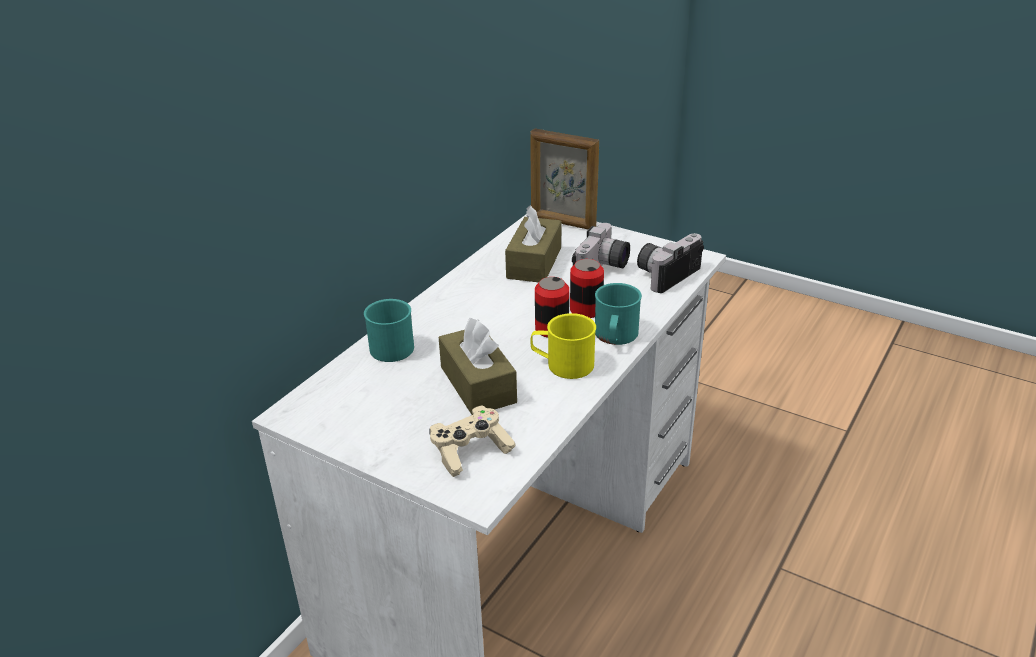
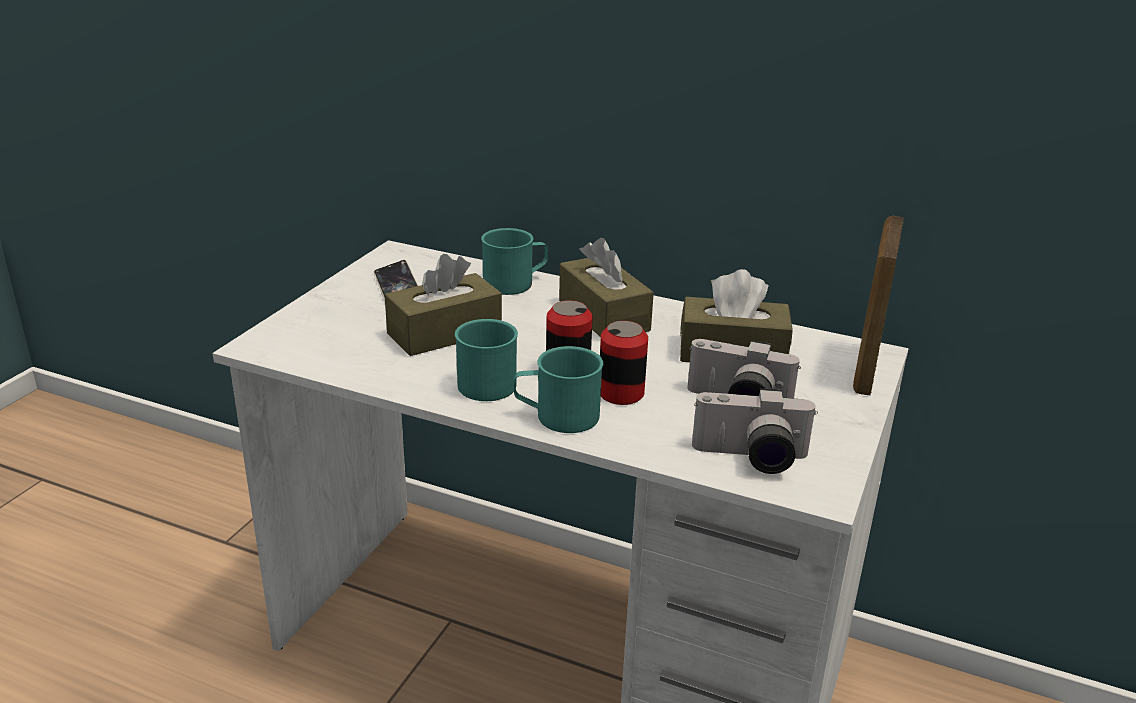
camera: 80 degrees right, 5 degrees down
beige game controller [429,406,516,477] -> none
yellow mug [531,313,596,379] -> turquoise mug [455,319,518,401]
camera [637,233,704,293] -> camera turned 150 degrees clockwise [692,388,818,474]
none -> phone [374,260,419,301]
none -> brown tissue box [559,238,654,337]

